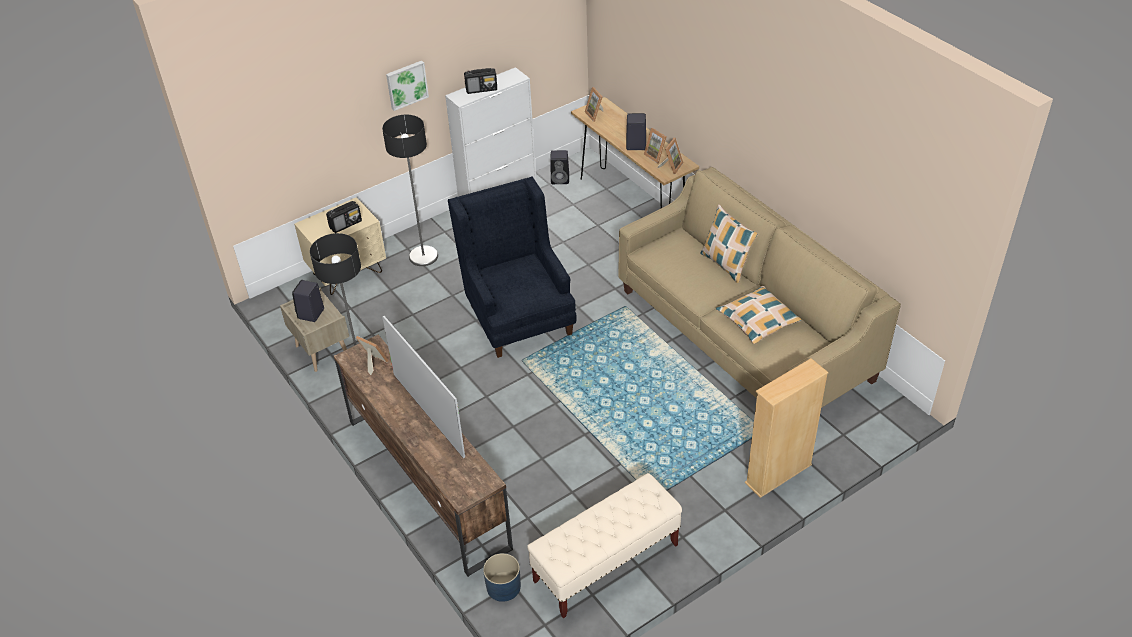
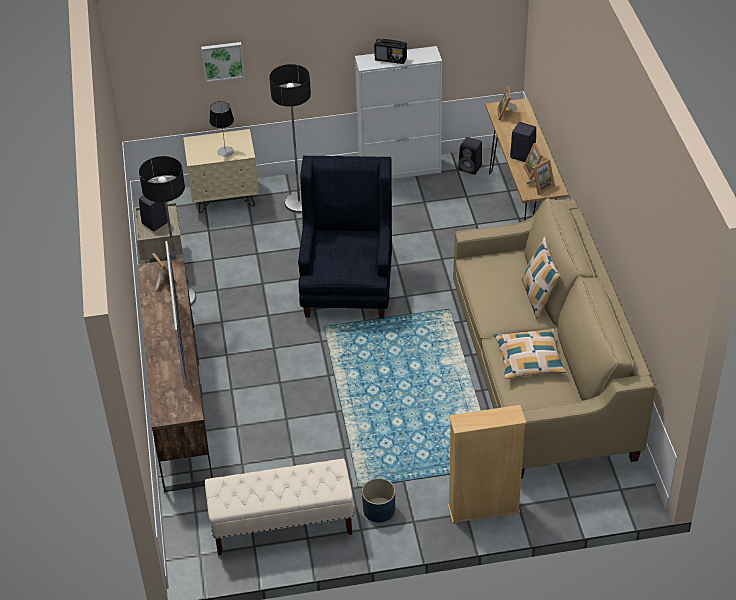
camera: 25 degrees right, 0 degrees up
radio [326,201,362,233] -> table lamp [209,101,234,157]
picture [386,61,429,111] -> picture moved to [201,42,245,82]
blue planter [483,553,521,602] -> blue planter moved to [362,478,395,523]

